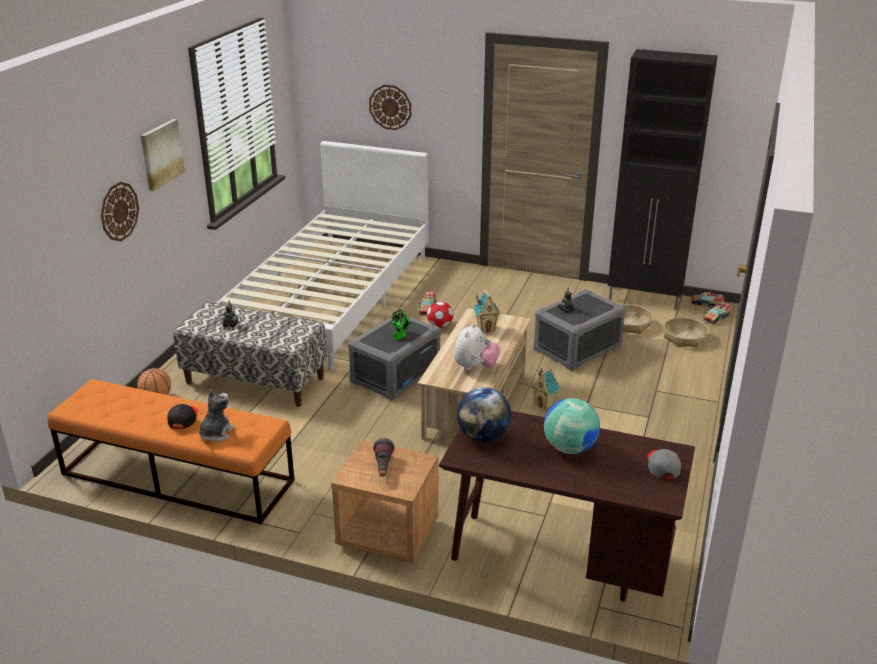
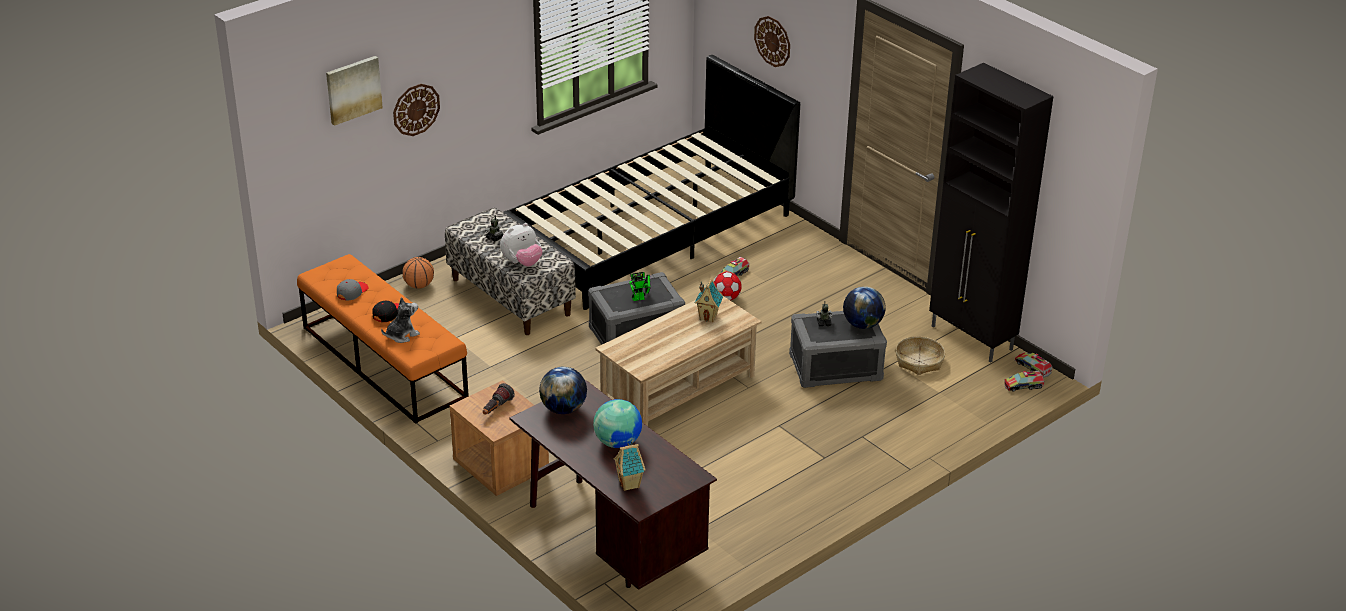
camera: 30 degrees right, 5 degrees up
picture [141,119,185,191] -> picture moved to [326,56,383,126]
white bed [217,141,429,370] -> black bed [503,55,800,310]
plush toy [454,323,500,370] -> plush toy moved to [500,223,542,267]
toy house [531,367,561,410] -> toy house moved to [614,441,645,491]
grey cap [647,449,681,479] -> grey cap moved to [337,279,369,301]
basket [664,317,709,348] -> none
none -> globe [843,286,886,329]

